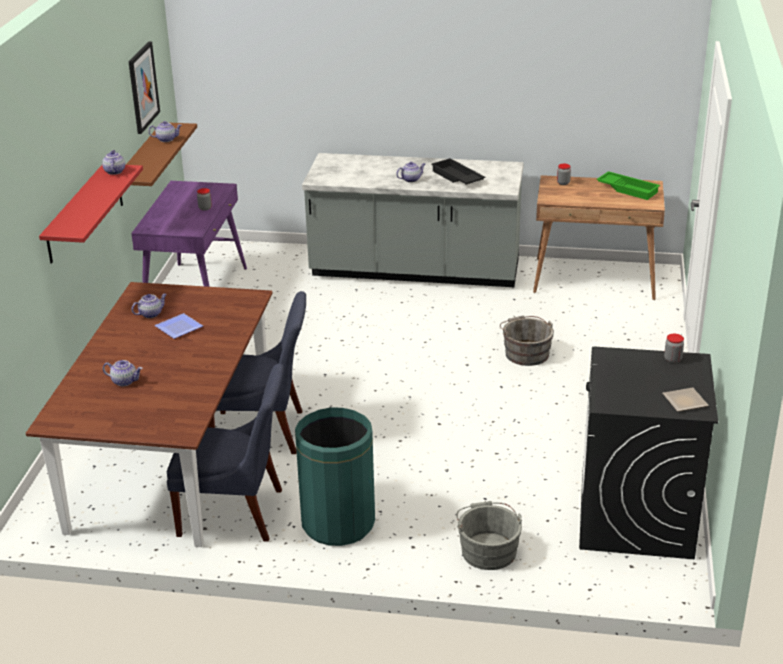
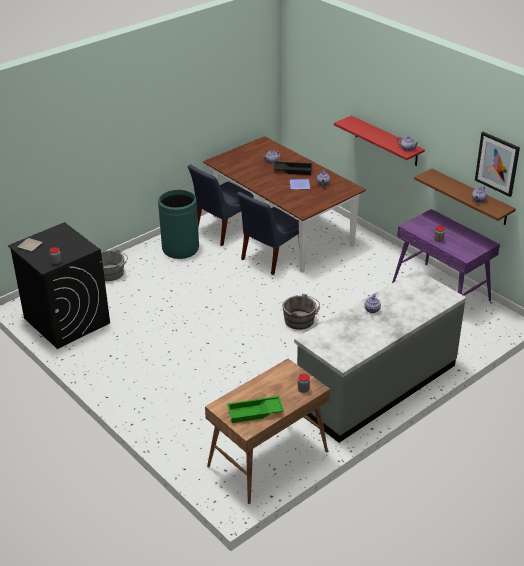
camera: 130 degrees right, 5 degrees up
black tray [431,158,485,184] -> black tray moved to [273,162,313,175]
grey bucket [500,316,554,366] -> grey bucket moved to [282,294,320,330]

